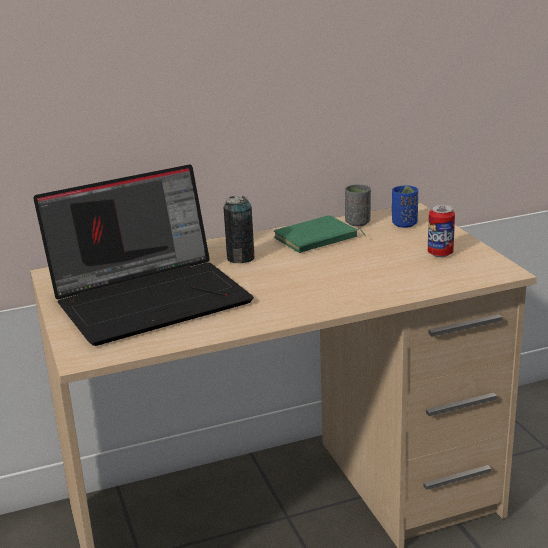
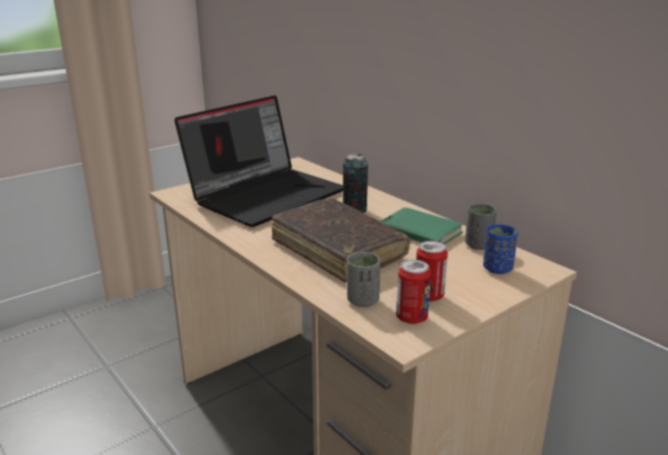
camera: 70 degrees right, 0 degrees up
laptop [33,164,254,346] -> laptop turned 90 degrees counterclockwise [174,95,343,227]
none -> brown book [272,198,410,282]
none -> grey cup [347,252,380,307]
none -> can [396,260,431,324]

